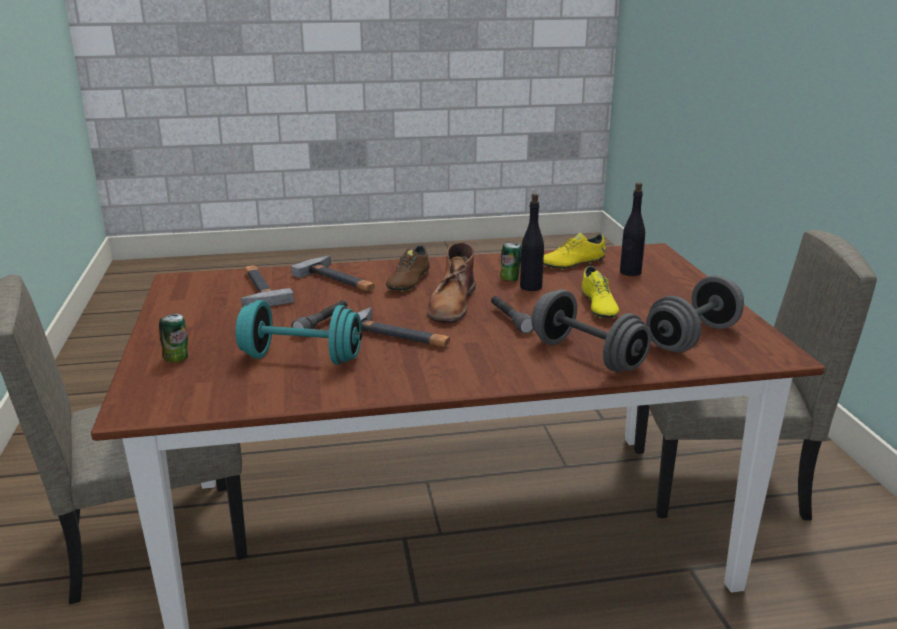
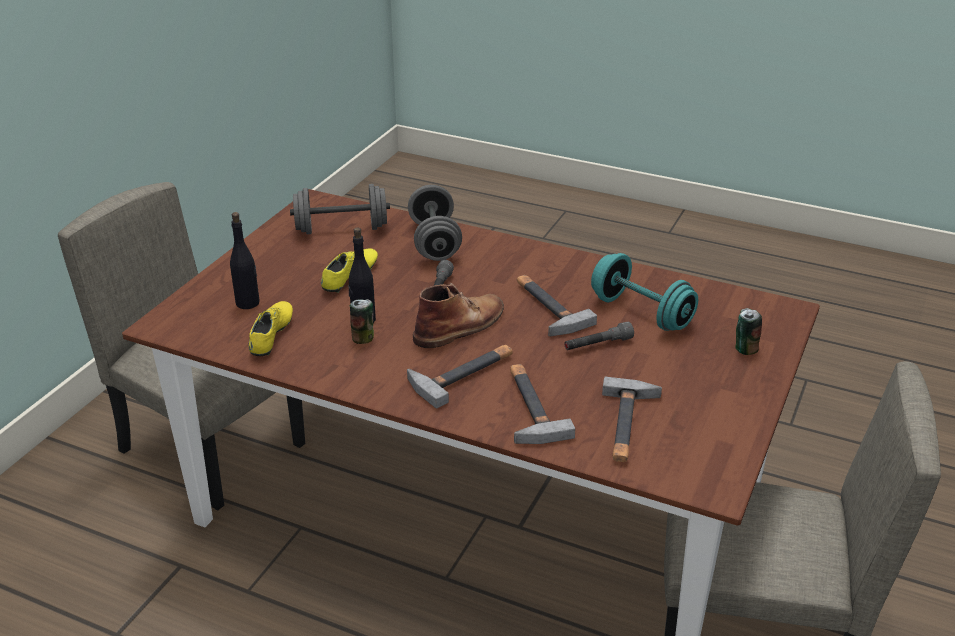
camera: 145 degrees left, 10 degrees up
brown shoe [386,245,430,292] -> hammer [407,345,513,408]
yellow shoe [543,233,606,270] -> yellow shoe turned 90 degrees counterclockwise [248,301,293,356]

